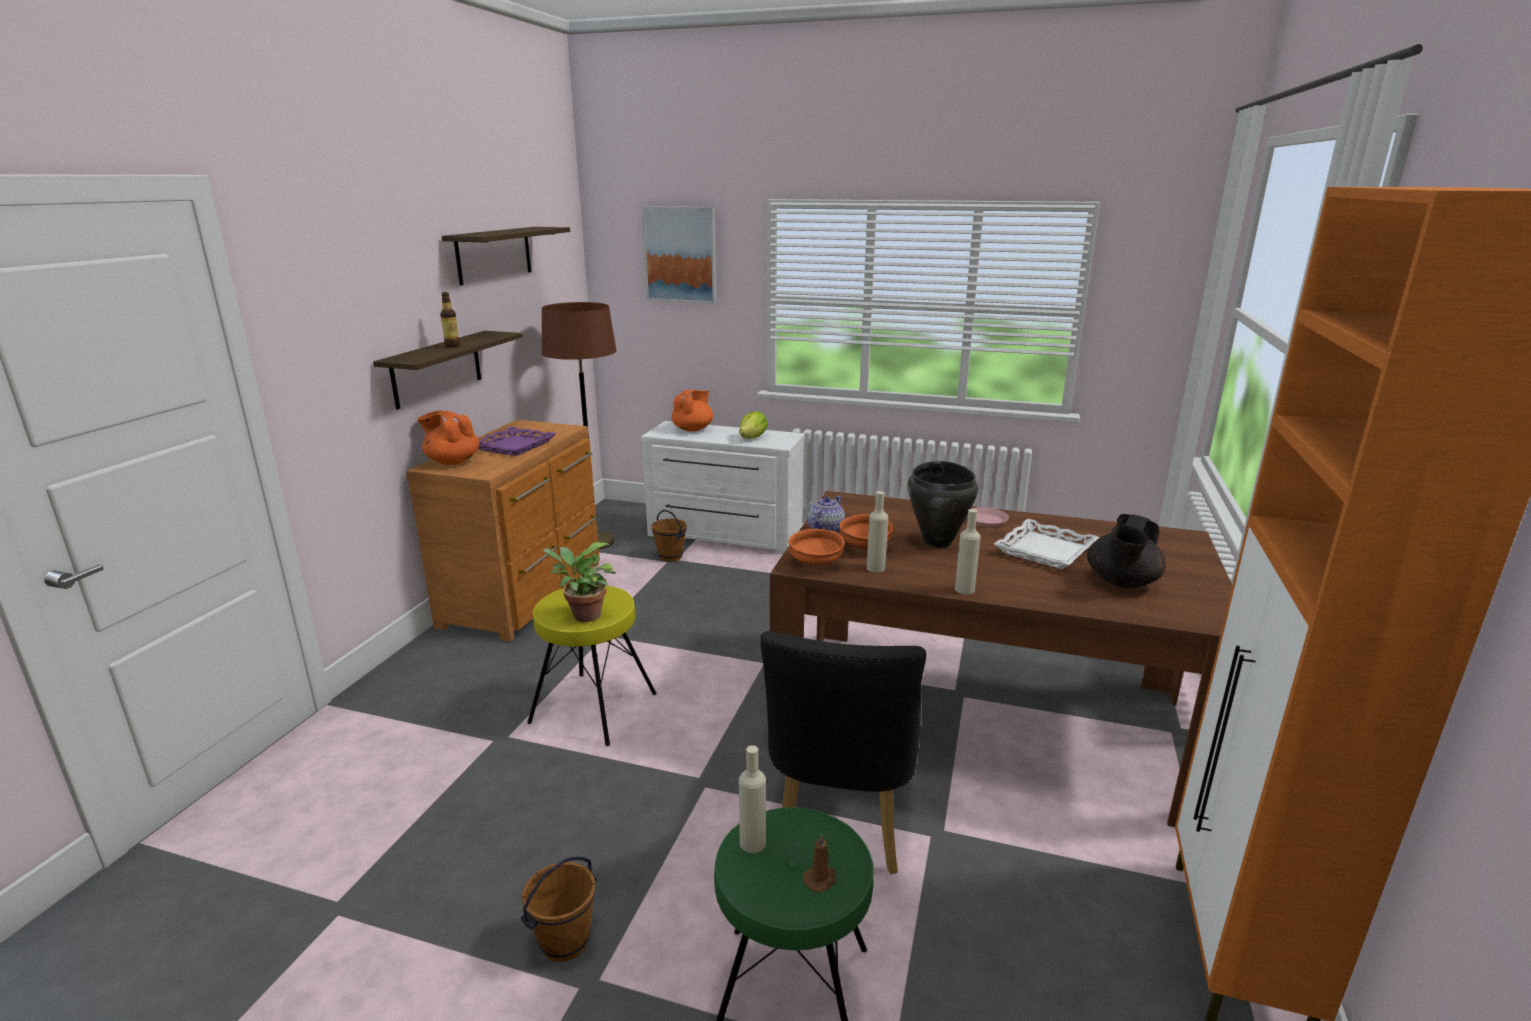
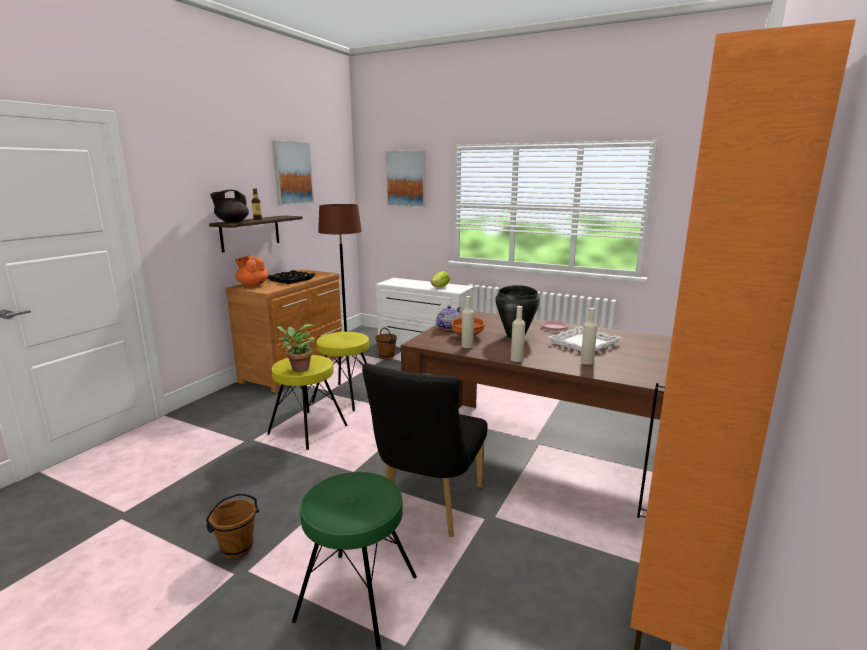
camera: 10 degrees right, 5 degrees down
shelf [441,227,570,285] -> picture [272,140,314,206]
purple tray [478,426,556,456] -> black tray [268,270,316,284]
orange teapot [672,390,713,432] -> none
beige bottle [739,745,766,853] -> beige bottle moved to [581,308,597,365]
orange bowl [789,529,845,568] -> none
brown candle [803,833,836,892] -> none
black teapot [1087,514,1166,588] -> black teapot moved to [210,190,249,223]
none -> yellow stool [311,332,369,412]

